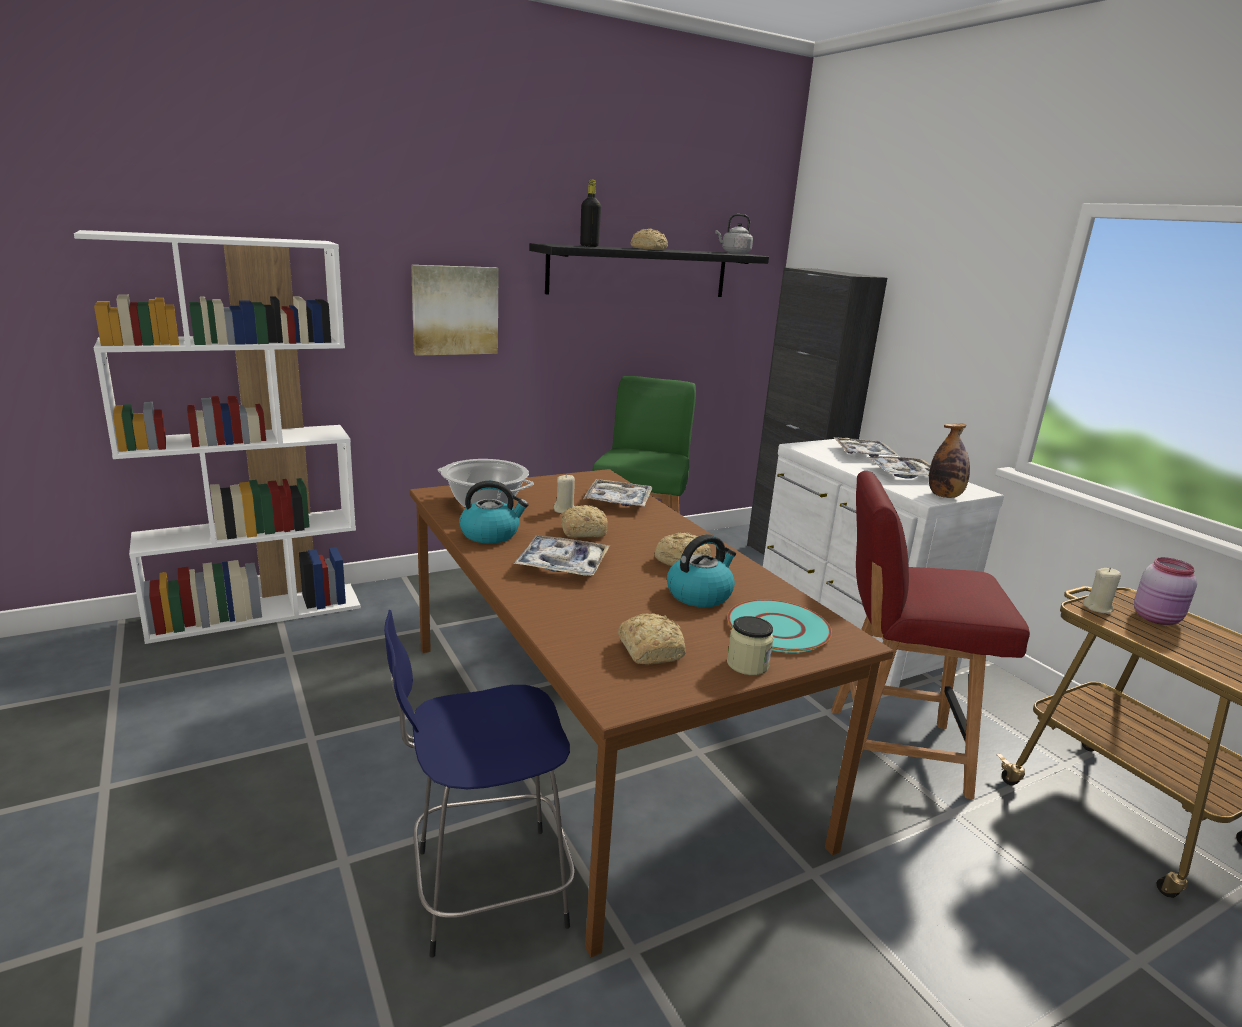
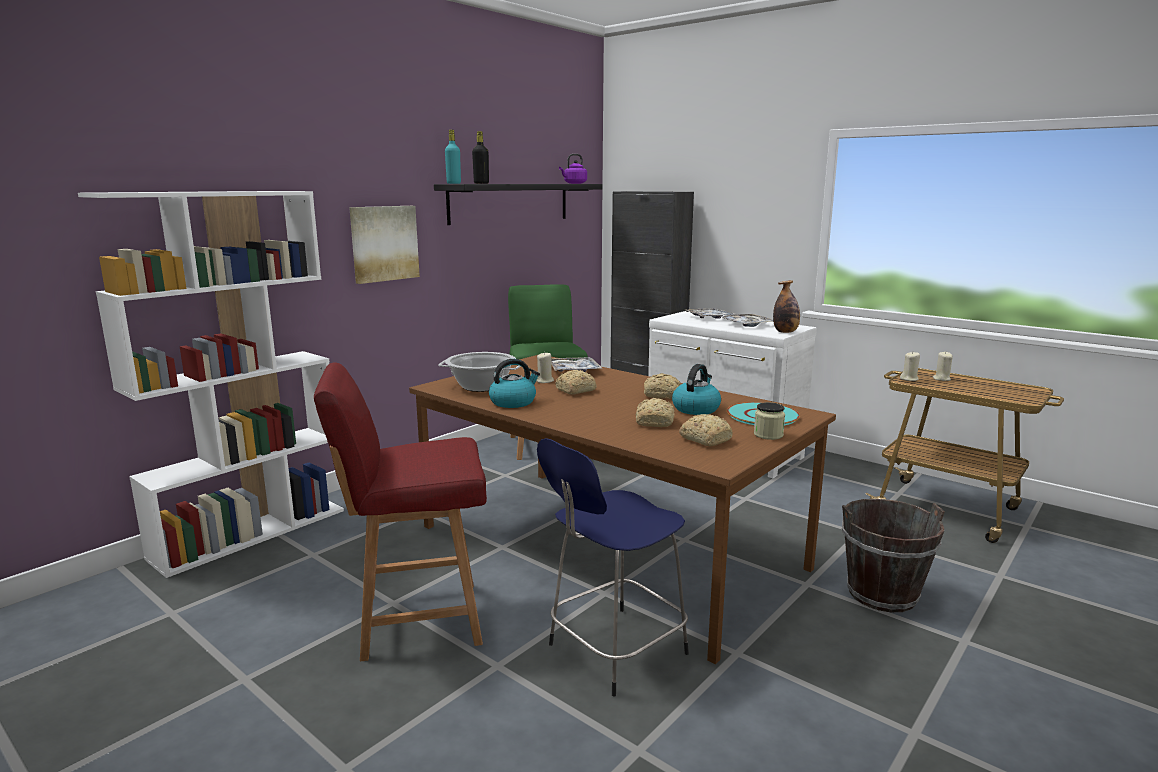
camera: 20 degrees left, 5 degrees down
tray [514,536,610,576] -> none
bread [630,228,668,250] -> bread moved to [636,398,675,427]
grey kettle [715,214,753,254] -> purple kettle [559,154,587,184]
red chair [832,471,1030,799] -> red chair moved to [314,362,487,661]
pink jar [1134,557,1197,625] -> beige candle [933,352,953,381]
none -> turquoise bottle [445,130,461,184]
none -> brown bucket [842,499,945,612]

